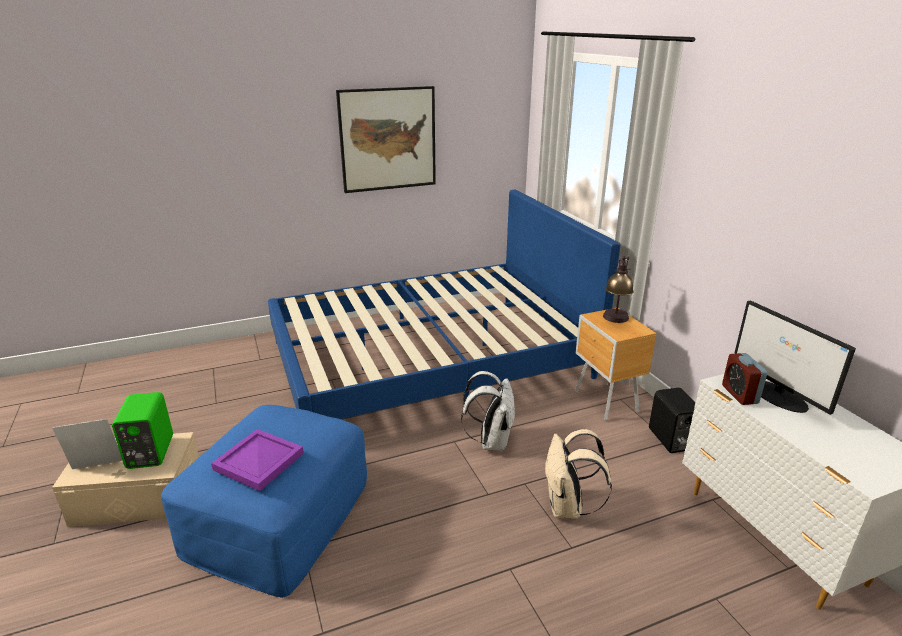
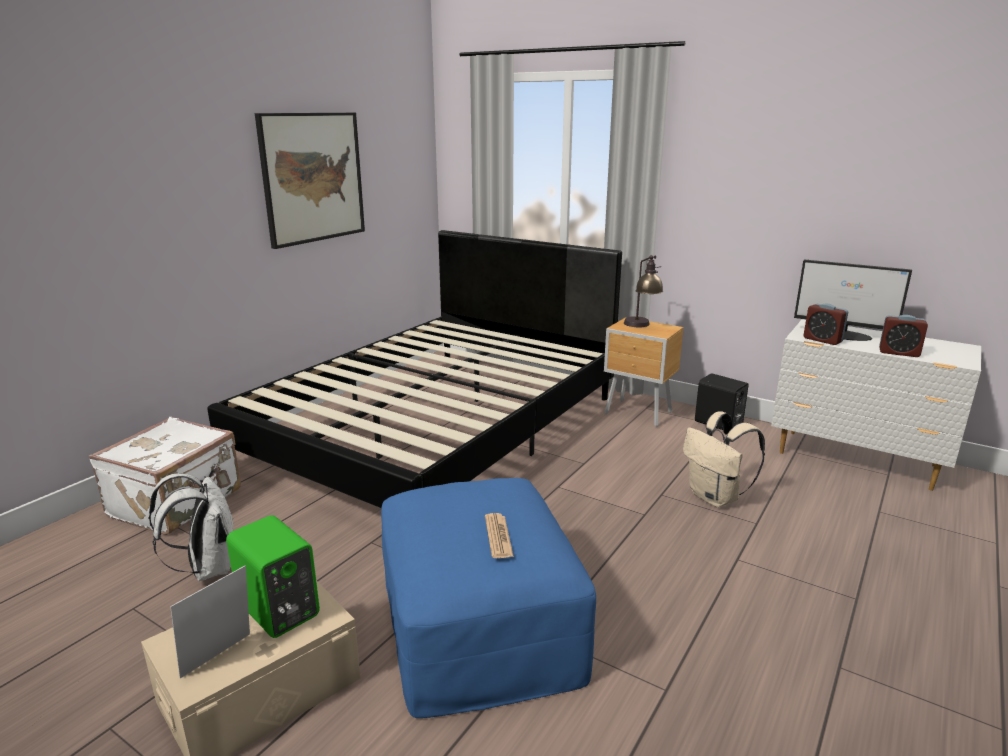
camera: 35 degrees left, 5 degrees down
purple tray [211,429,304,491] -> newspaper [485,513,514,558]
blue bed [268,190,620,419] -> black bed [207,230,622,508]
white backpack [461,371,516,451] -> white backpack moved to [149,473,233,581]
none -> white suitcase [89,417,241,535]
none -> alarm clock [879,315,928,357]

